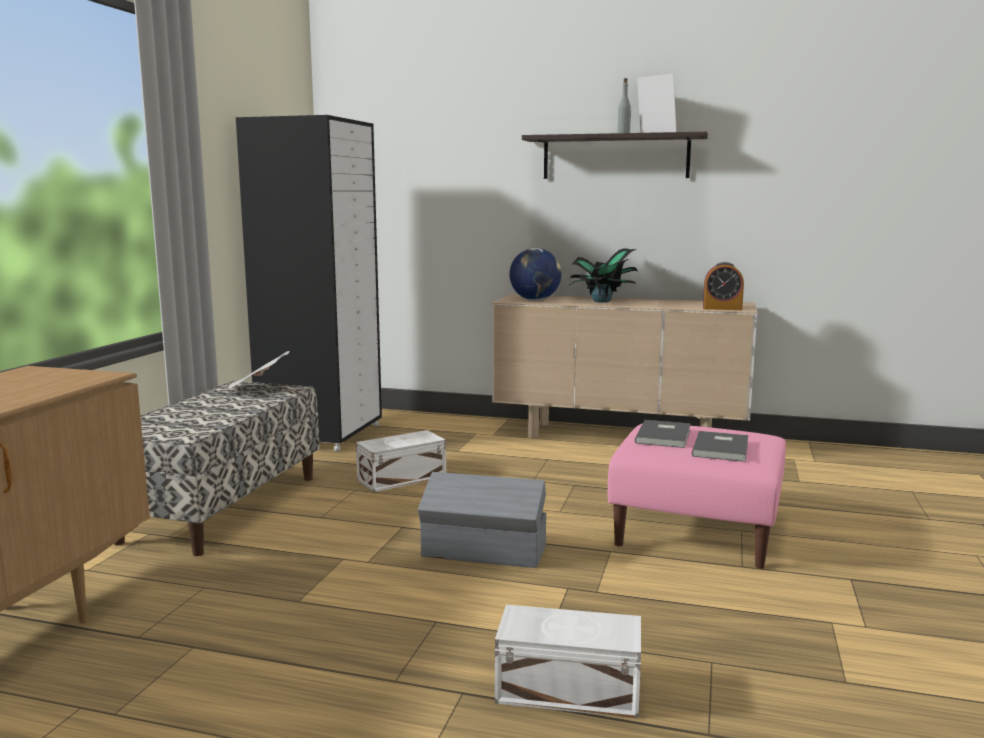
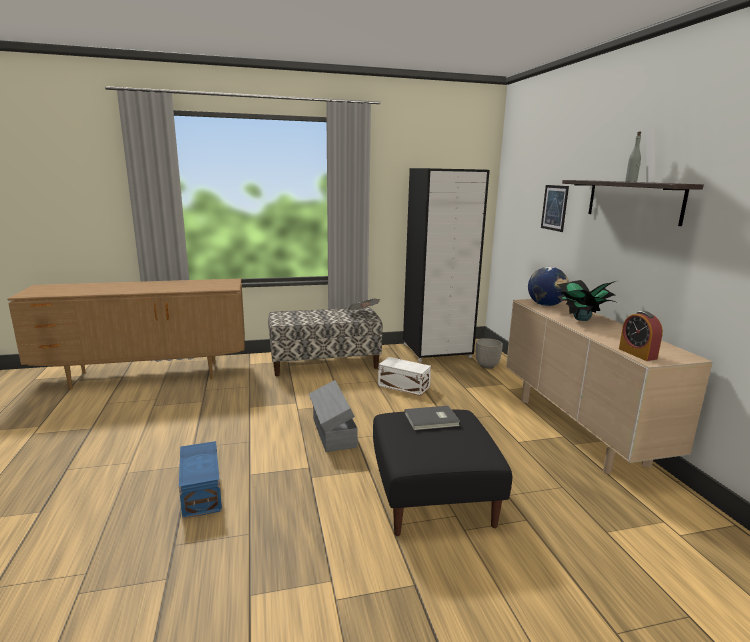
camera: 60 degrees right, 5 degrees up
white storage box [495,605,641,719] -> blue storage box [179,441,222,519]
pink ottoman [608,423,786,569] -> black ottoman [373,410,512,536]
grey book [692,431,748,462] -> none
none -> planter [476,338,503,369]
none -> picture [541,185,569,232]

